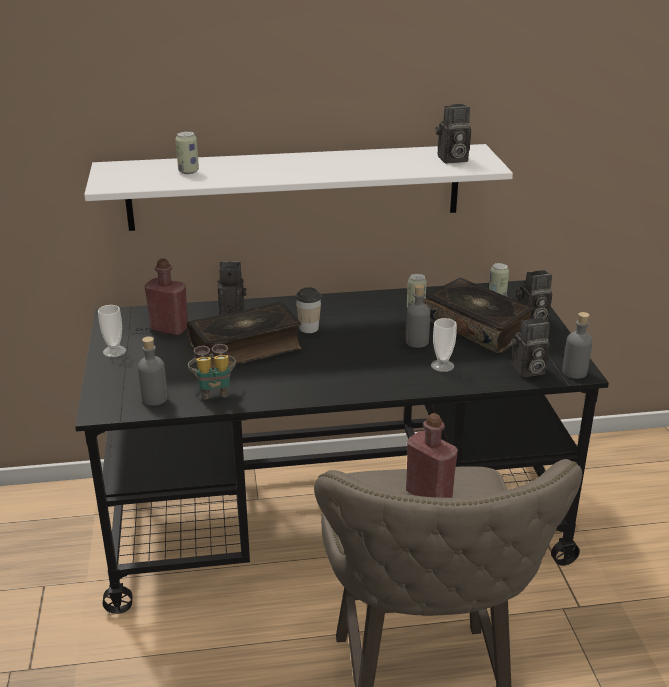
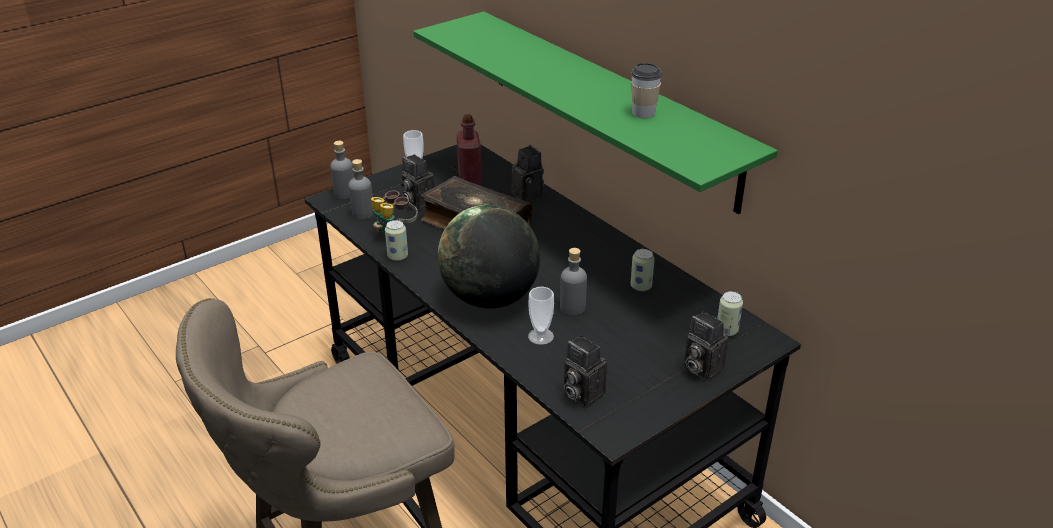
camera: 60 degrees right, 5 degrees up
white shelf [84,144,513,231] -> green shelf [413,12,778,214]
can [175,131,199,174] -> can moved to [385,220,408,261]
cup [296,287,322,333] -> cup moved to [631,63,662,118]
red bottle [406,413,458,498] -> none
book [423,278,534,353] -> none
camera [435,104,471,163] -> camera moved to [402,154,435,211]
grey bottle [562,312,593,379] -> grey bottle moved to [330,141,354,200]
none -> globe [438,205,540,309]

